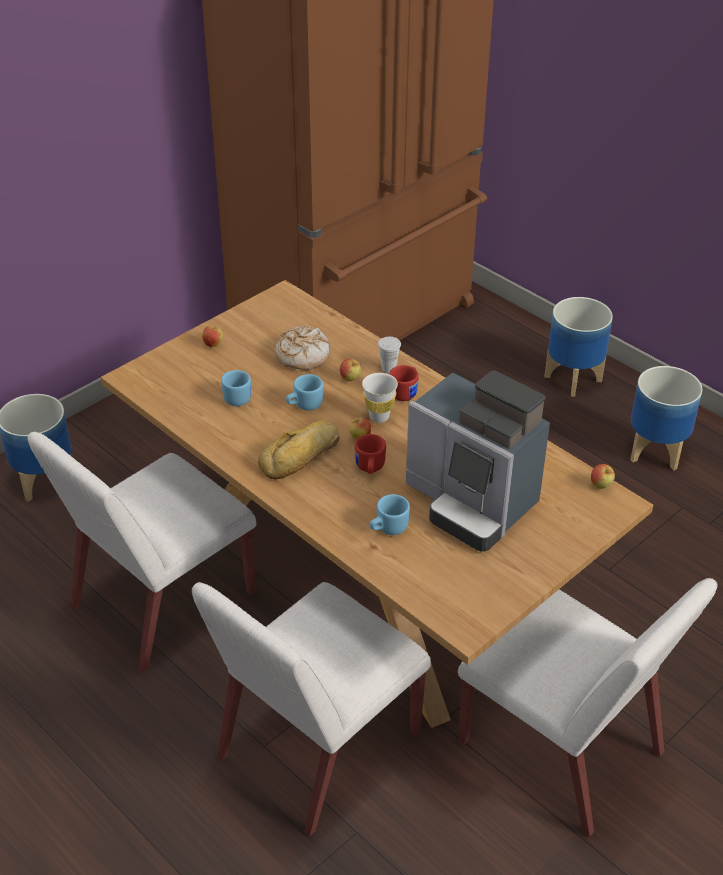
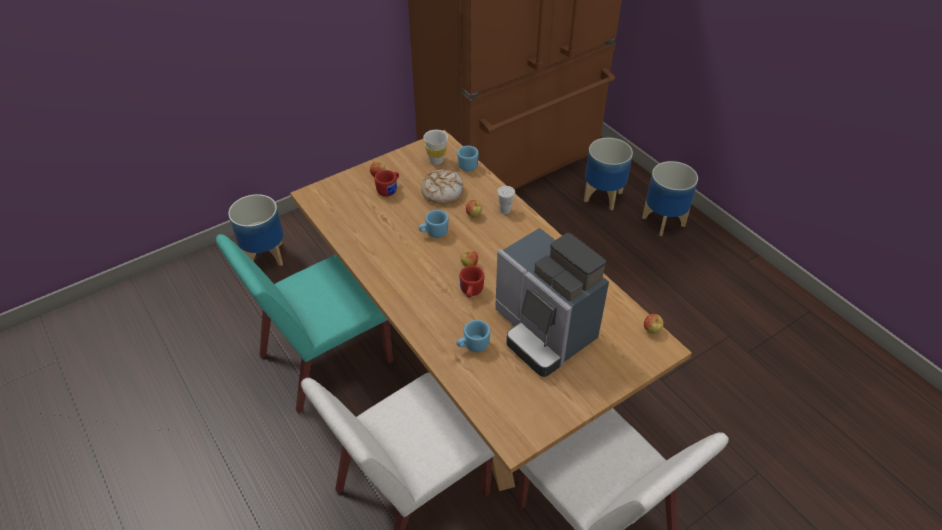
camera: 10 degrees right, 5 degrees up
white chair [27,432,256,672] -> turquoise chair [216,234,393,413]
blue mug [221,370,251,406] -> blue mug moved to [457,146,479,171]
bread [258,420,340,479] -> none
white cup [362,373,398,423] -> white cup moved to [423,130,448,165]
red mug [389,365,419,401] -> red mug moved to [374,170,399,197]
planter [630,366,702,470] -> planter moved to [584,137,633,210]

